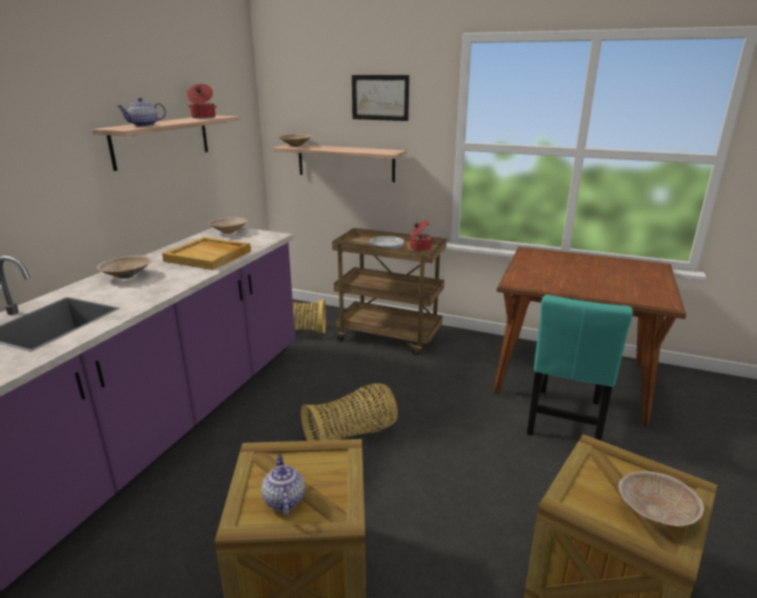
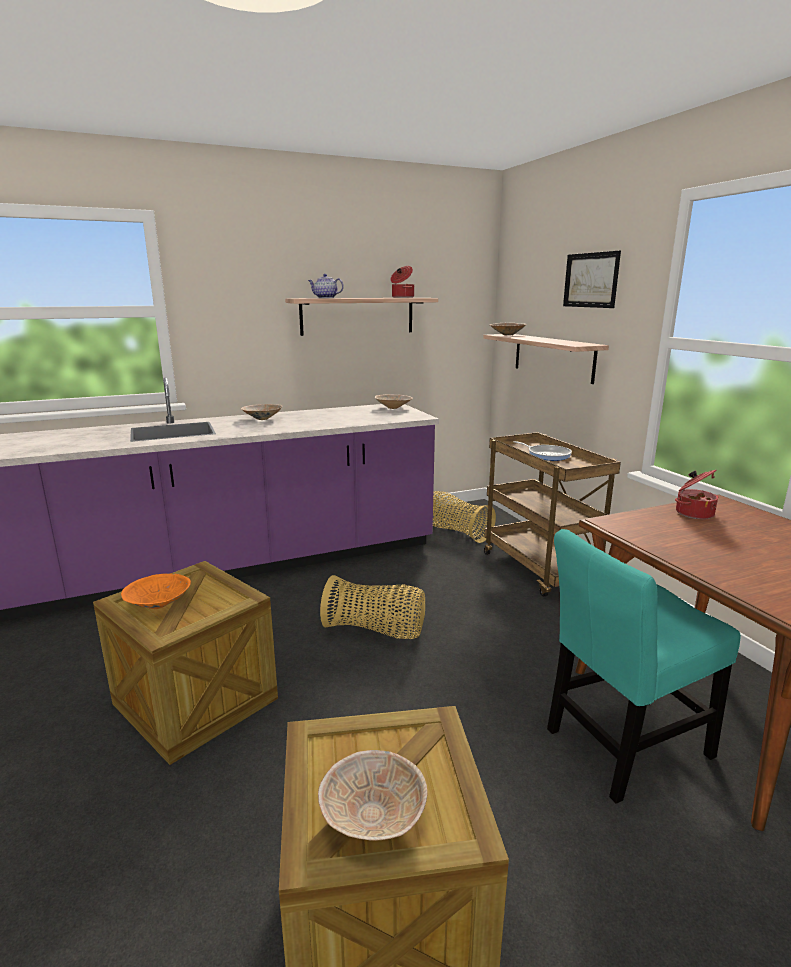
camera: 45 degrees right, 5 degrees down
beige tray [162,237,251,270] -> none
teapot [262,454,305,516] -> orange bowl [121,573,191,609]
cooking pot [410,220,432,251] -> cooking pot moved to [675,470,719,519]

